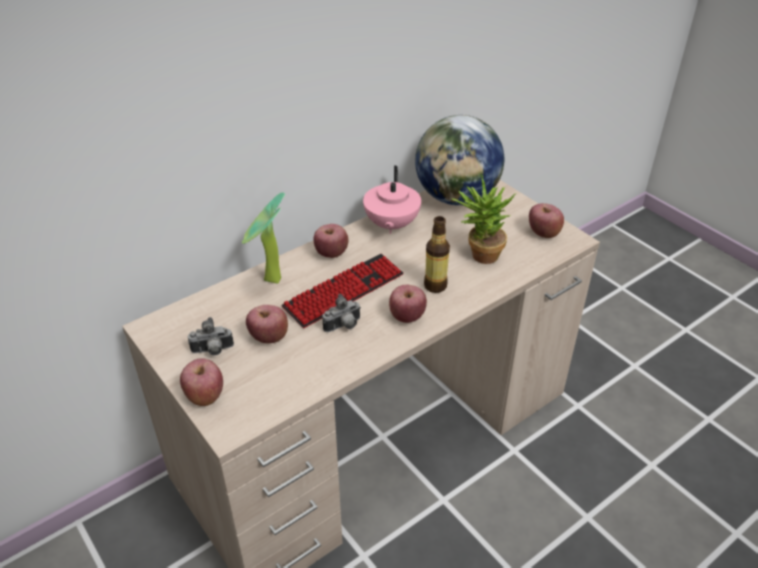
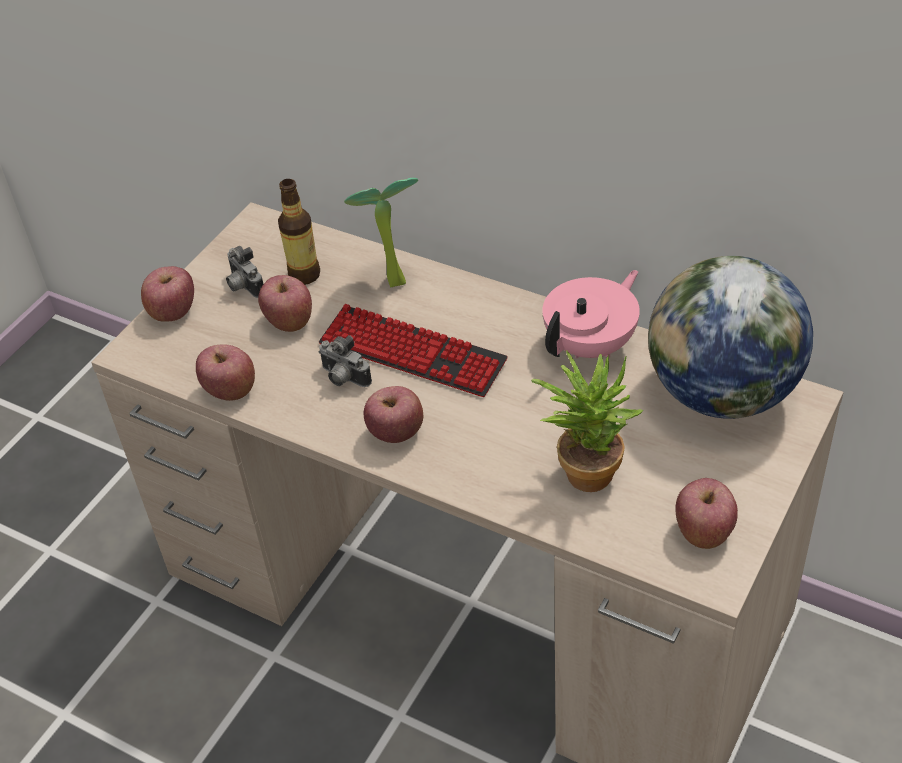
camera: 70 degrees right, 5 degrees up
apple [313,224,348,258] -> apple moved to [196,344,255,401]
pink teapot [363,166,421,234] -> pink teapot turned 150 degrees clockwise [542,270,640,358]
bottle [424,216,450,293] -> bottle moved to [278,179,320,285]

